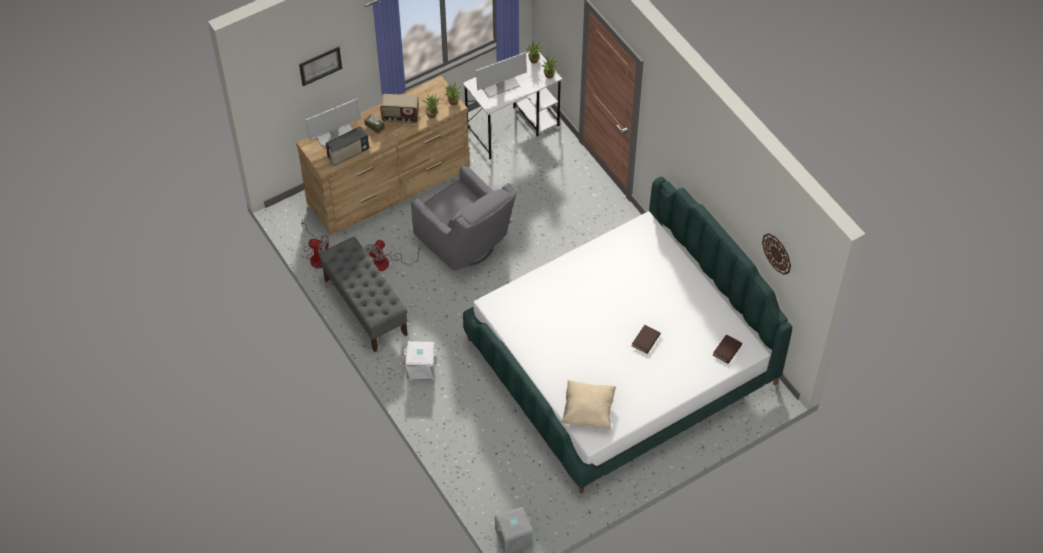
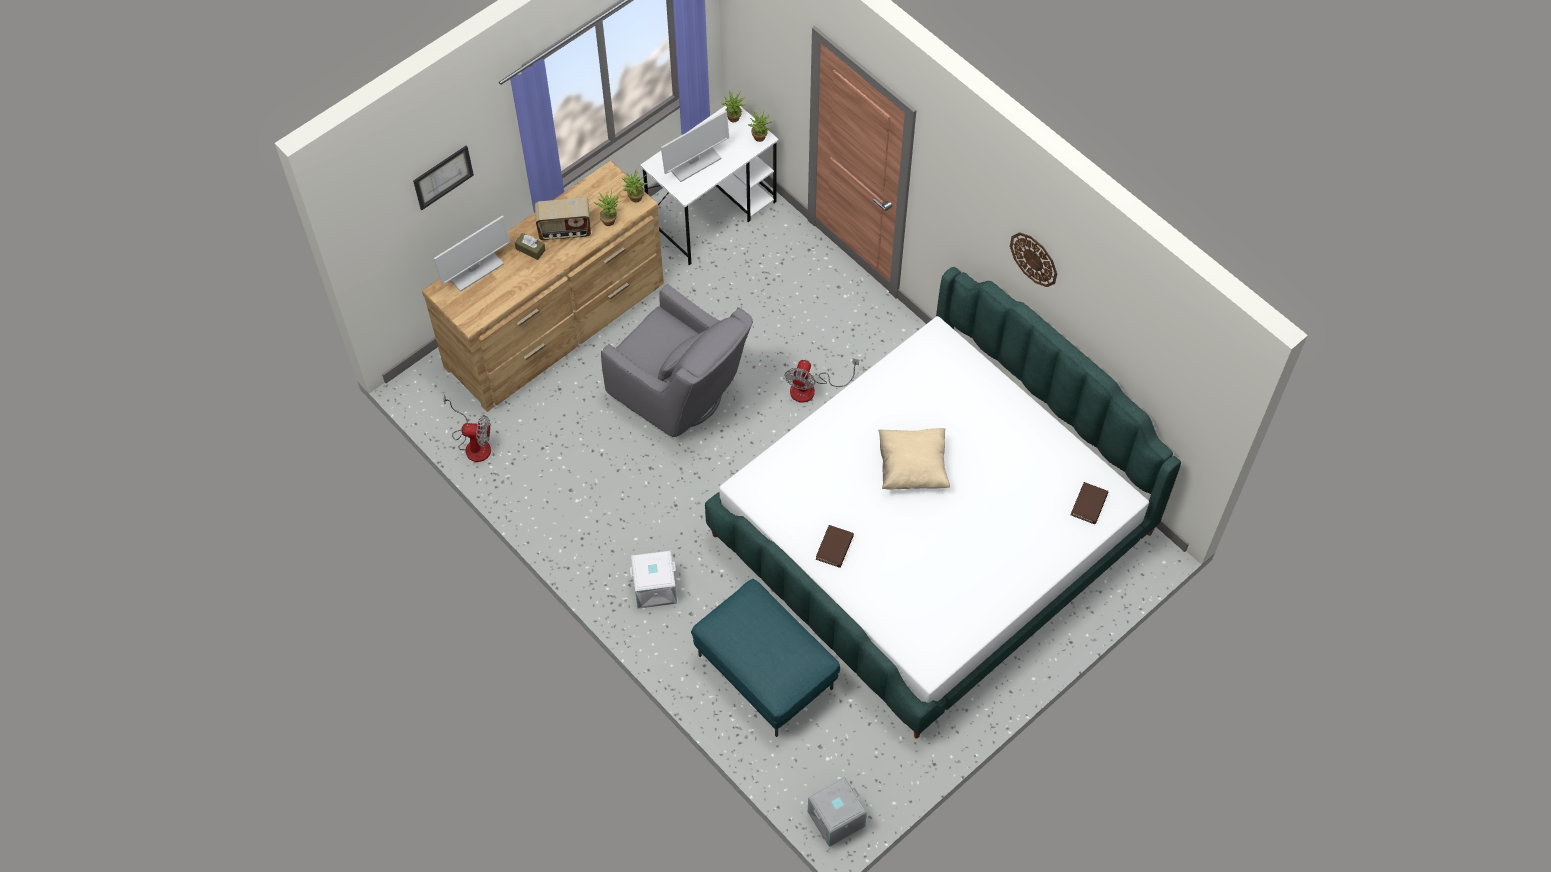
camera: 10 degrees left, 5 degrees up
grey bench [318,237,408,352] -> none
radio [326,126,369,166] -> none
fan [365,240,422,271] -> fan moved to [785,358,859,403]
beige pillow [561,380,616,429] -> beige pillow moved to [878,428,950,490]
brown book [632,325,661,354] -> brown book moved to [816,525,854,568]
wall clock [762,233,791,275] -> wall clock moved to [1010,232,1057,287]
none -> turquoise ottoman [691,579,840,737]

